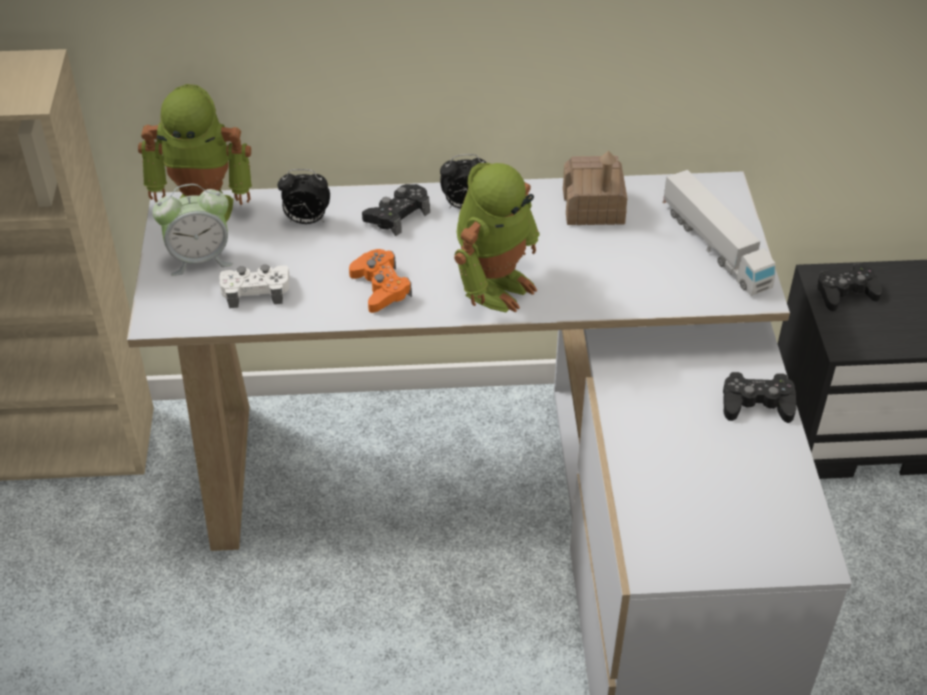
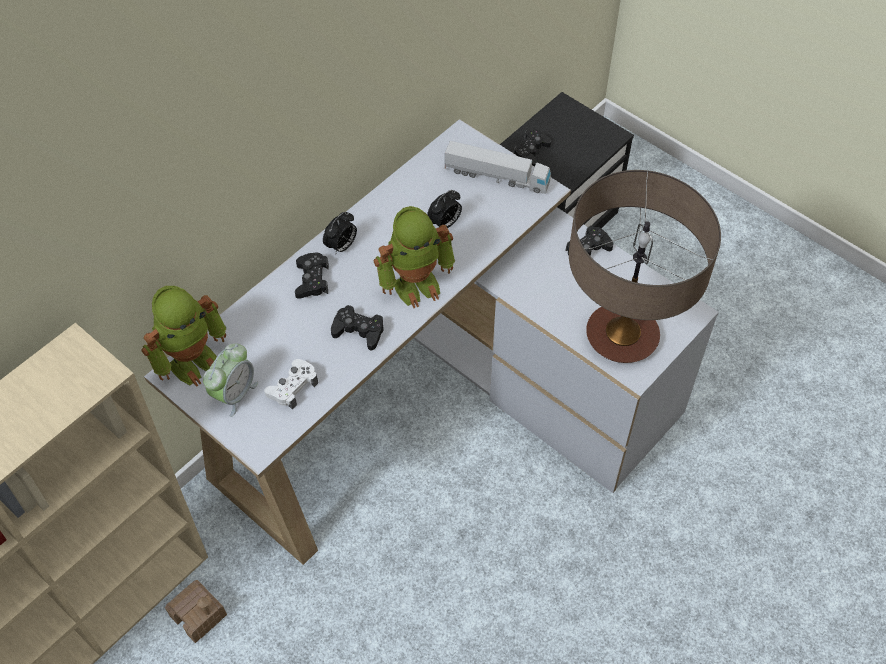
camera: 45 degrees left, 10 degrees up
alarm clock [278,169,330,224] -> alarm clock moved to [427,190,462,228]
orange game controller [349,249,412,313] -> black game controller [331,305,384,351]
toy robot [454,163,540,312] -> toy robot turned 75 degrees clockwise [374,206,455,308]
toy house [563,151,627,225] -> toy house moved to [165,580,227,643]
none -> table lamp [569,170,721,363]

